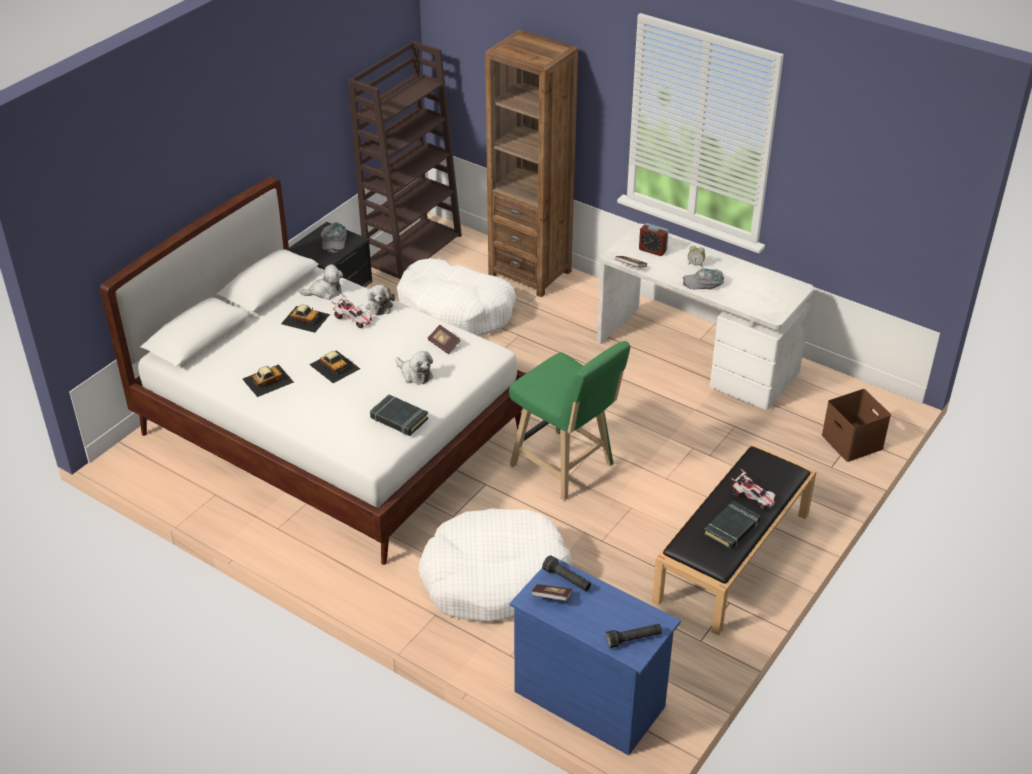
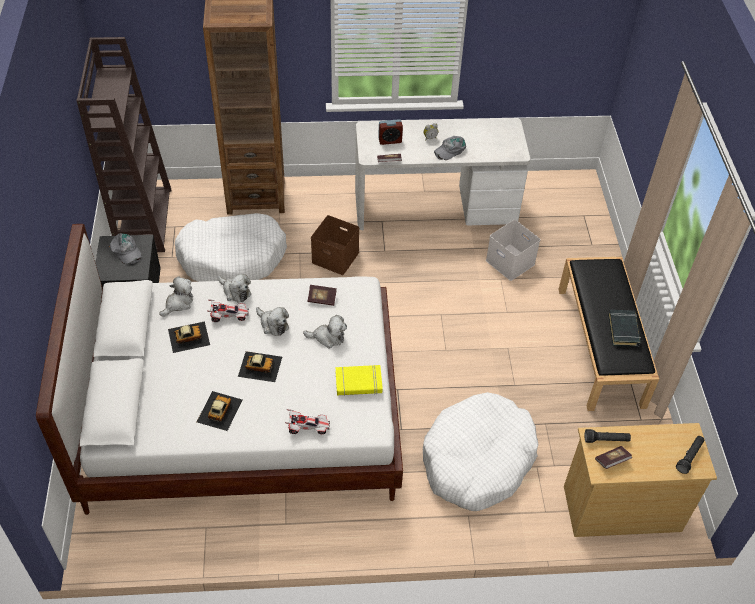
camera: 40 degrees left, 10 degrees up
black book [370,394,428,436] -> yellow book [336,365,383,396]
green stool [509,341,630,501] -> none
blue dresser [510,556,681,756] -> beige dresser [564,423,717,537]
toy car [731,469,777,510] -> toy car moved to [285,409,330,434]
brown storage box [822,389,891,462] -> brown storage box moved to [311,215,359,275]
none -> plush toy [256,307,289,336]
none -> white storage box [486,220,541,281]

